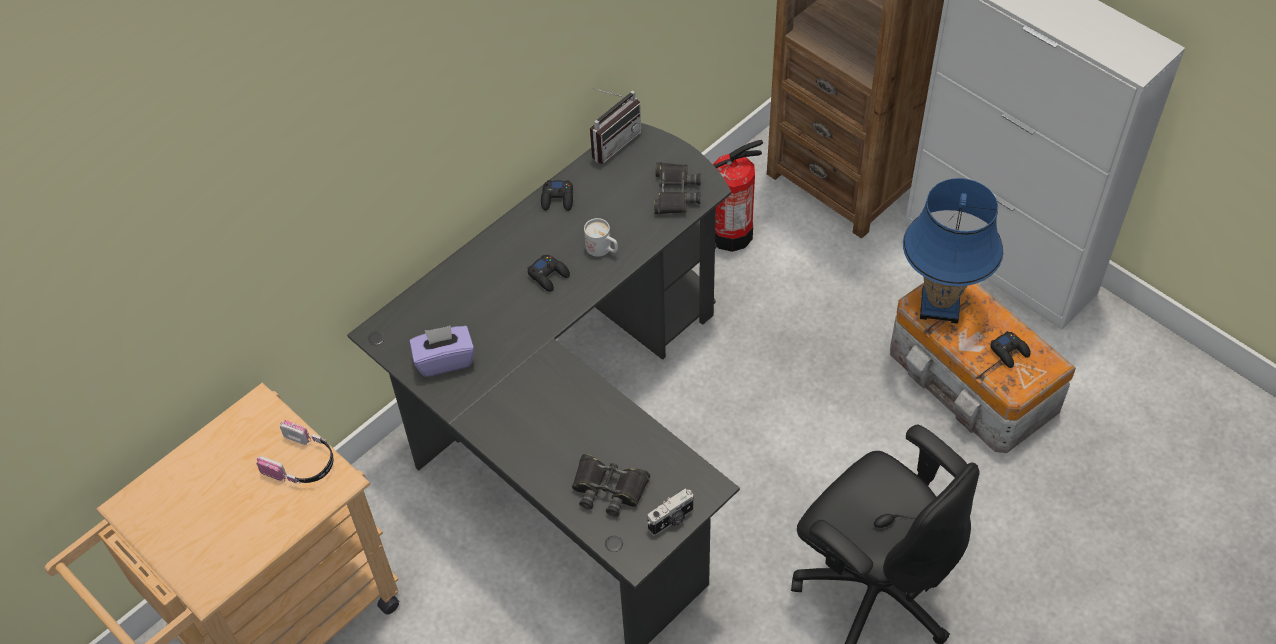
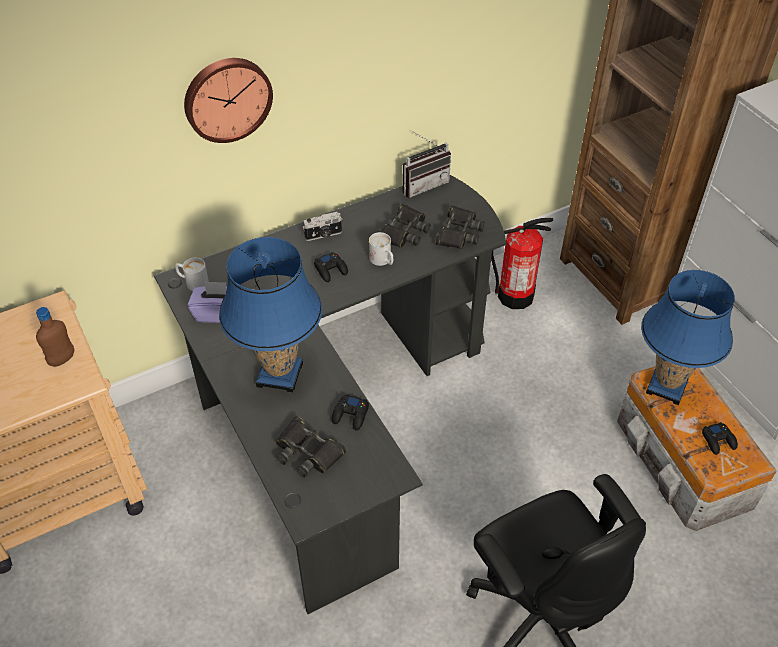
camera: 15 degrees right, 5 degrees down
headphones [256,420,333,484] -> brown bottle [36,307,74,367]
black game controller [541,180,573,211] -> black game controller moved to [331,394,369,431]
camera [648,488,694,536] -> camera moved to [303,212,343,241]
none -> white mug [175,258,209,291]
none -> wall clock [184,58,273,143]
none -> blue table lamp [219,237,322,393]
none -> black binoculars [377,204,431,248]

